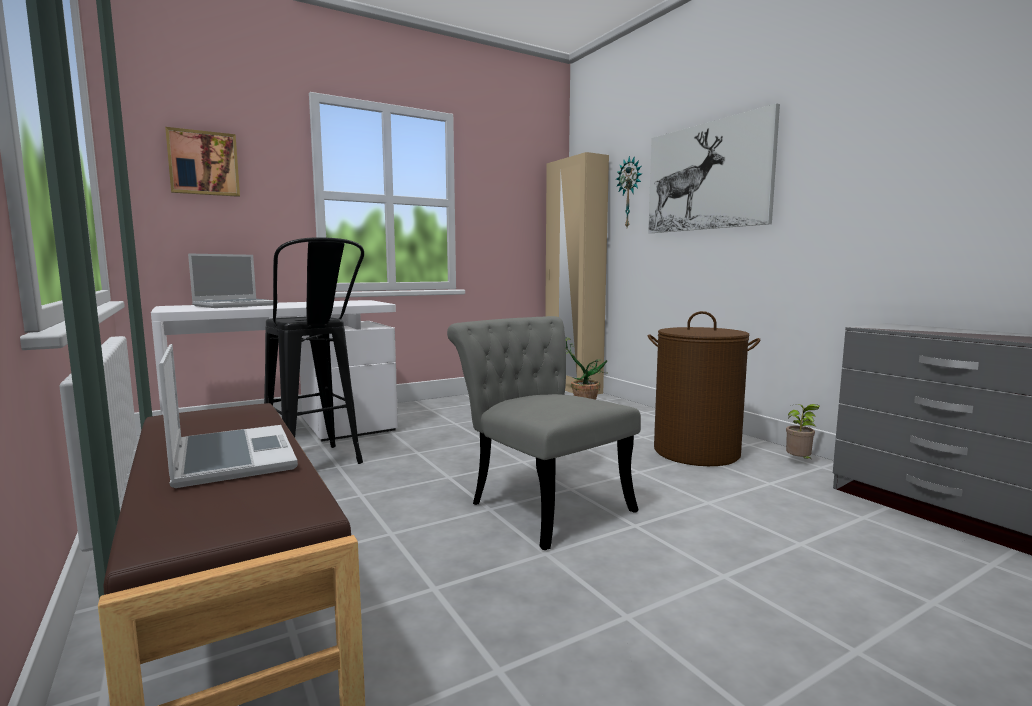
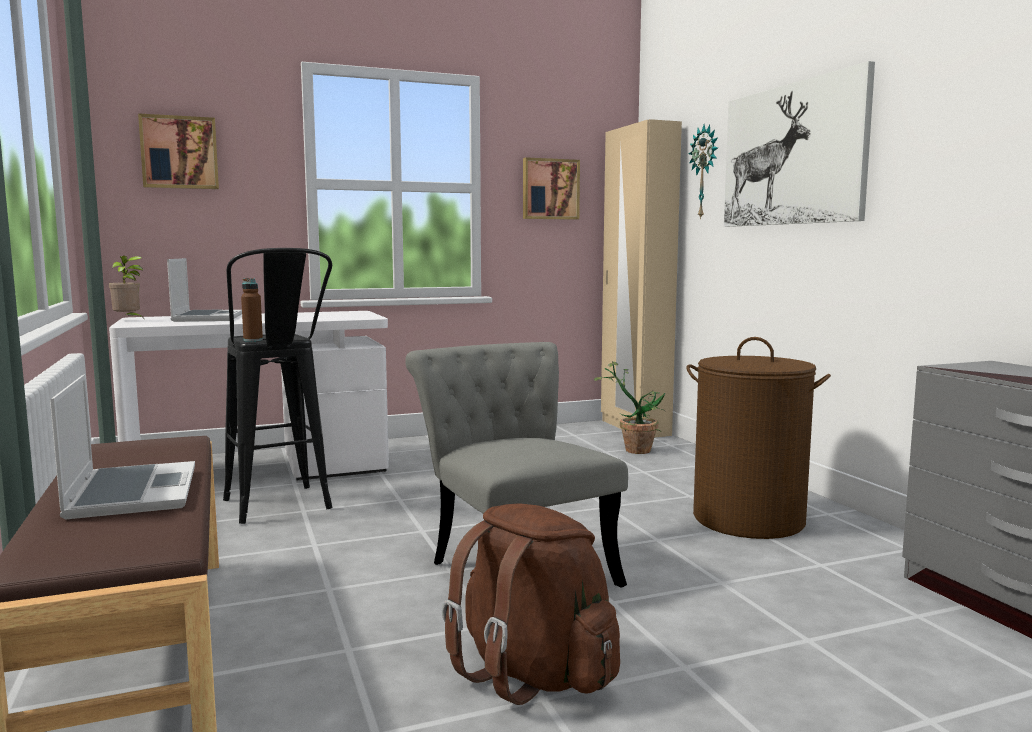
camera: 10 degrees right, 0 degrees up
laptop [188,253,278,308] -> laptop turned 60 degrees counterclockwise [167,258,242,322]
potted plant [786,404,821,461] -> potted plant moved to [109,255,145,320]
none -> brown bottle [241,278,263,342]
none -> brown backpack [442,503,620,705]
none -> picture [523,157,580,220]

